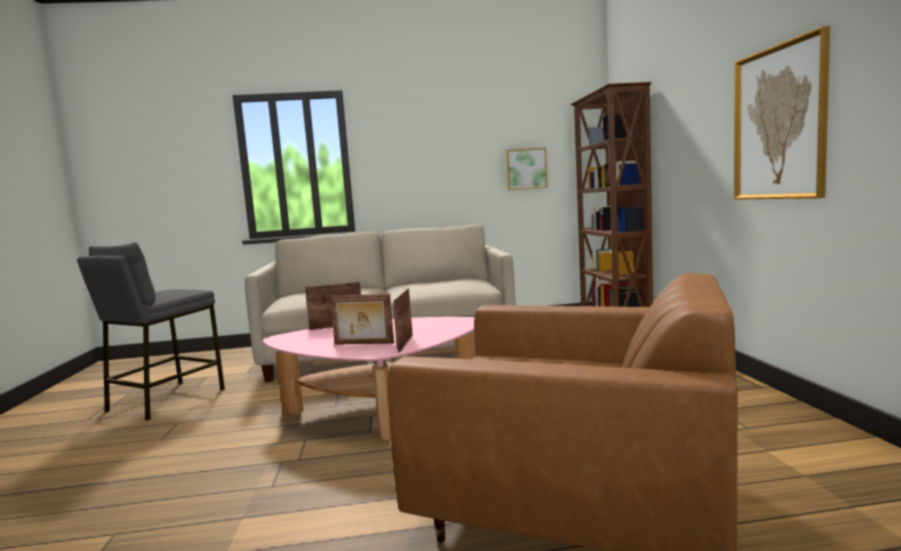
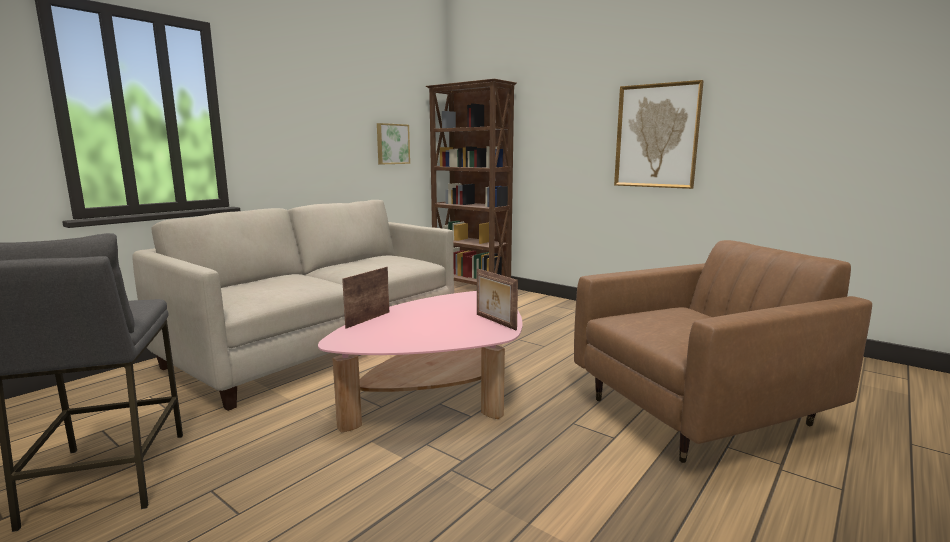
camera: 45 degrees left, 5 degrees up
picture frame [330,294,394,345] -> none

